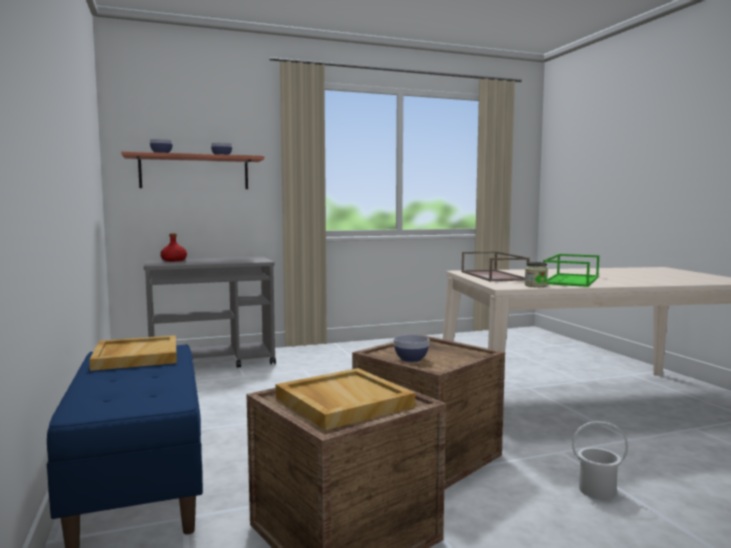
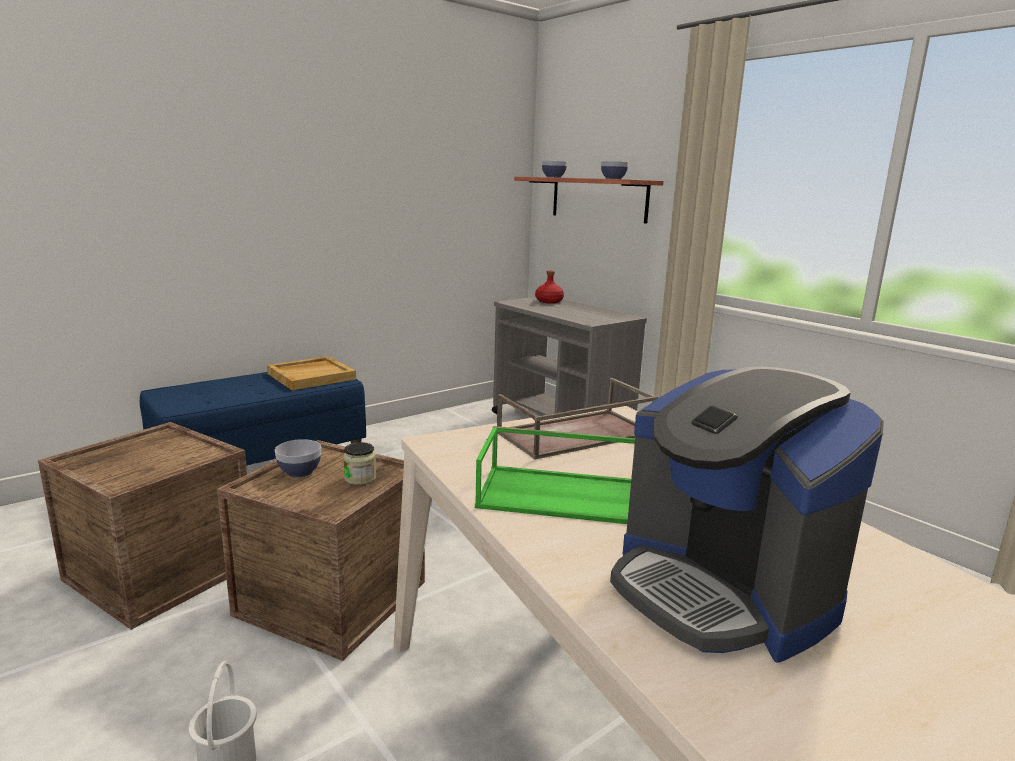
camera: 70 degrees right, 10 degrees up
beige tray [276,368,415,430] -> none
jar [525,262,548,287] -> jar moved to [343,442,376,485]
none -> coffee machine [610,366,884,663]

